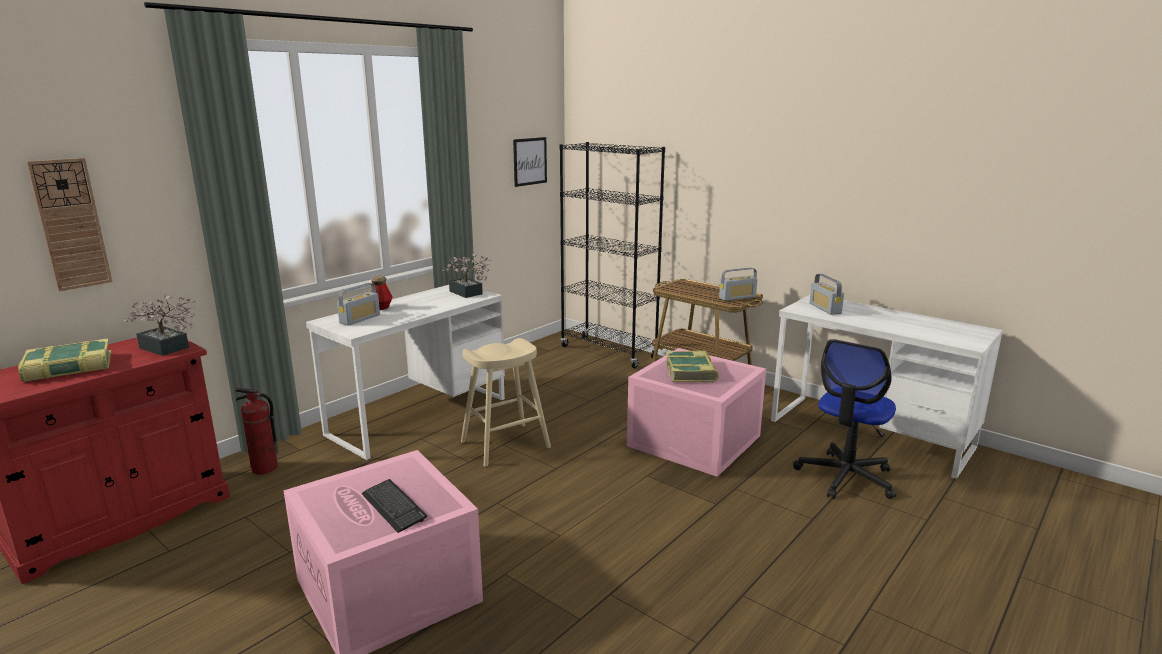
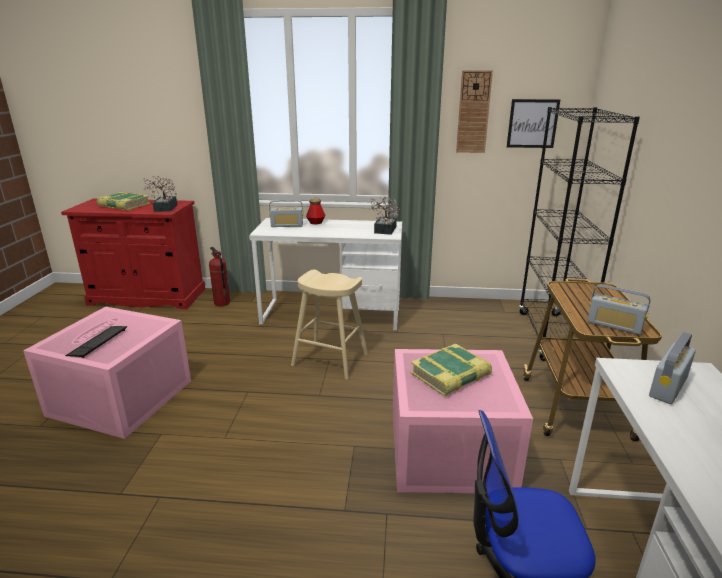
camera: 55 degrees right, 5 degrees up
wall clock [26,158,112,291] -> wall clock moved to [456,70,493,153]

